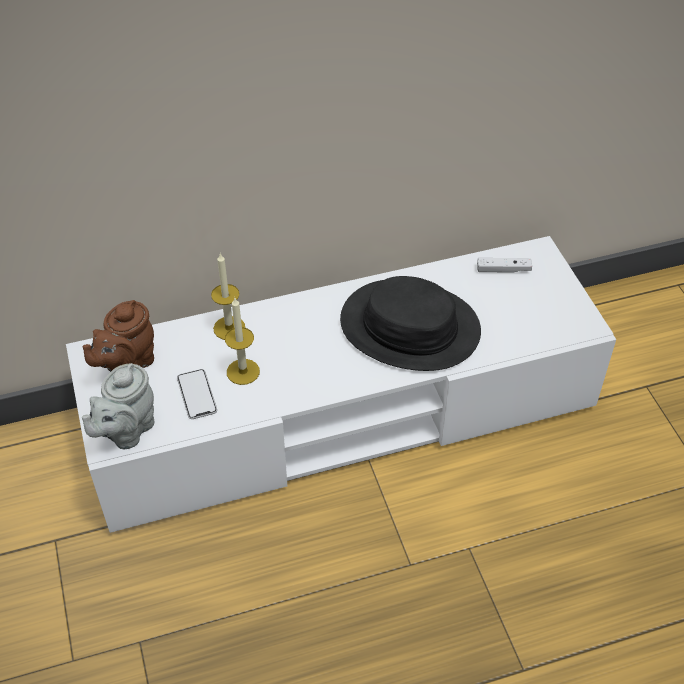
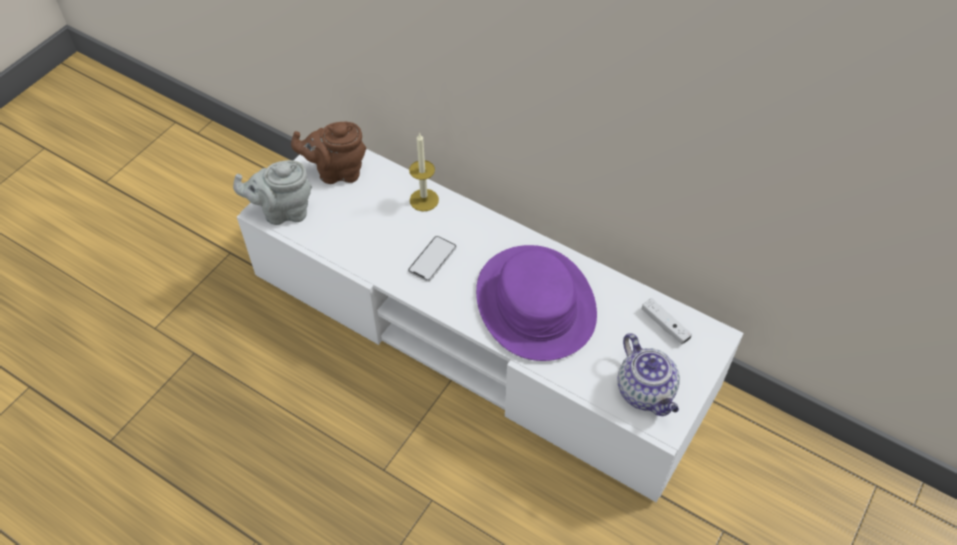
camera: 50 degrees right, 5 degrees up
phone [177,369,217,419] -> phone moved to [408,236,457,282]
candle [225,298,260,385] -> none
black hat [340,276,481,371] -> purple hat [476,245,597,361]
none -> teapot [617,333,680,416]

